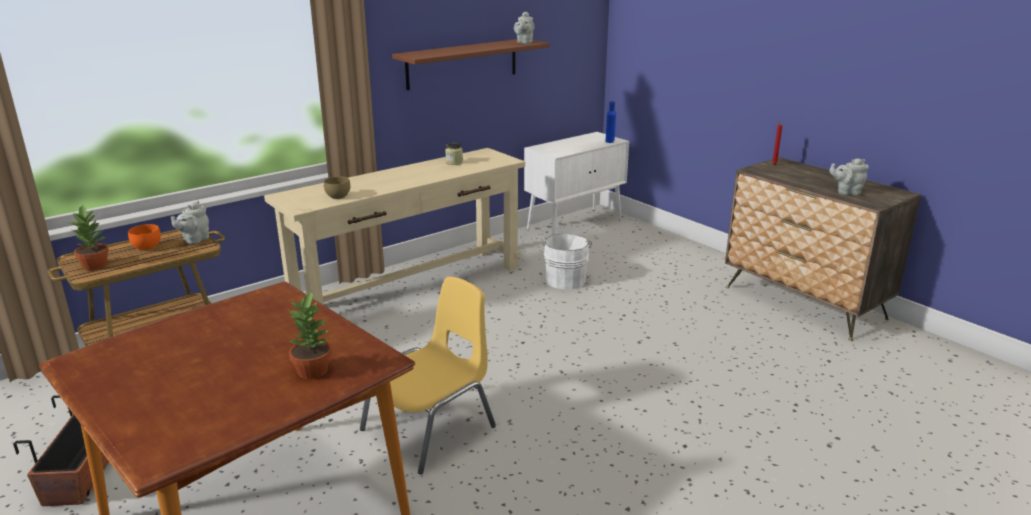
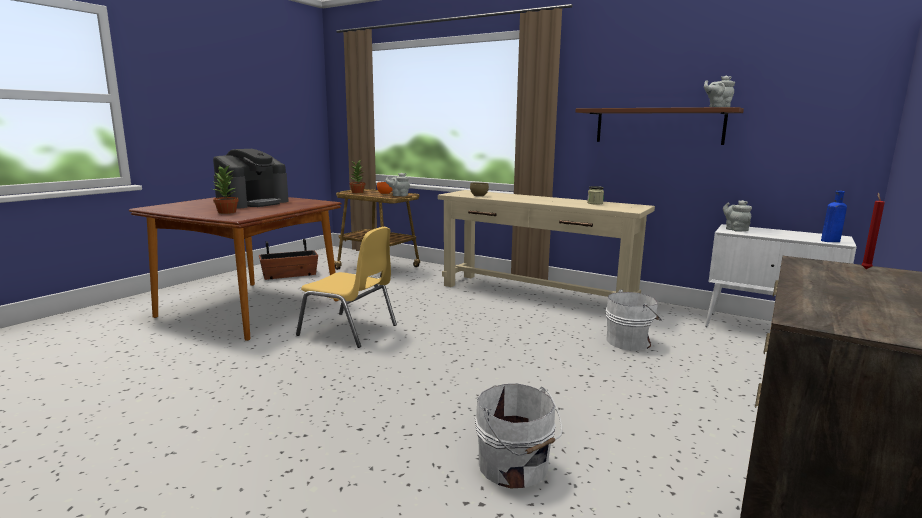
camera: 70 degrees right, 10 degrees down
grey teapot [830,158,869,195] -> grey teapot moved to [723,200,752,232]
none -> coffee machine [213,149,289,209]
none -> white bucket [475,384,562,488]

